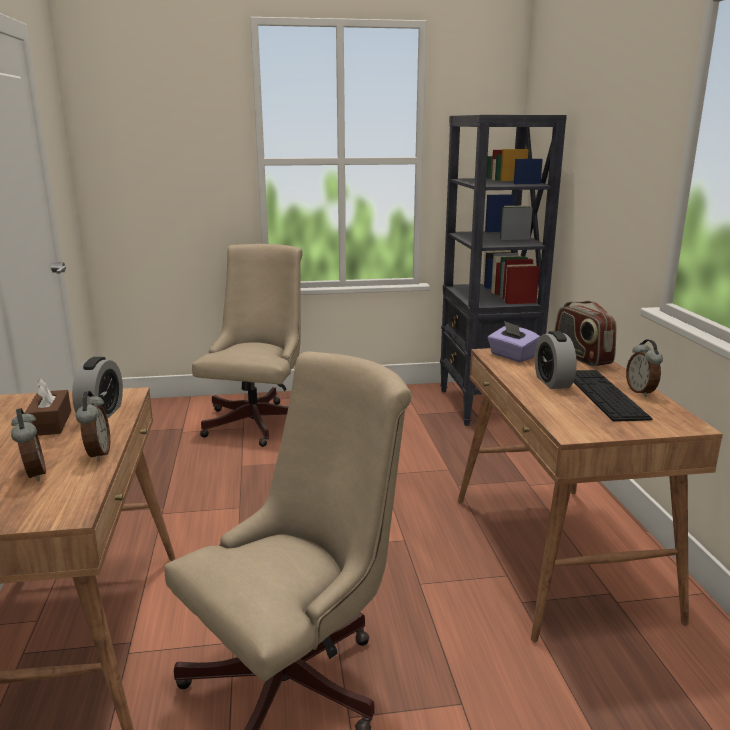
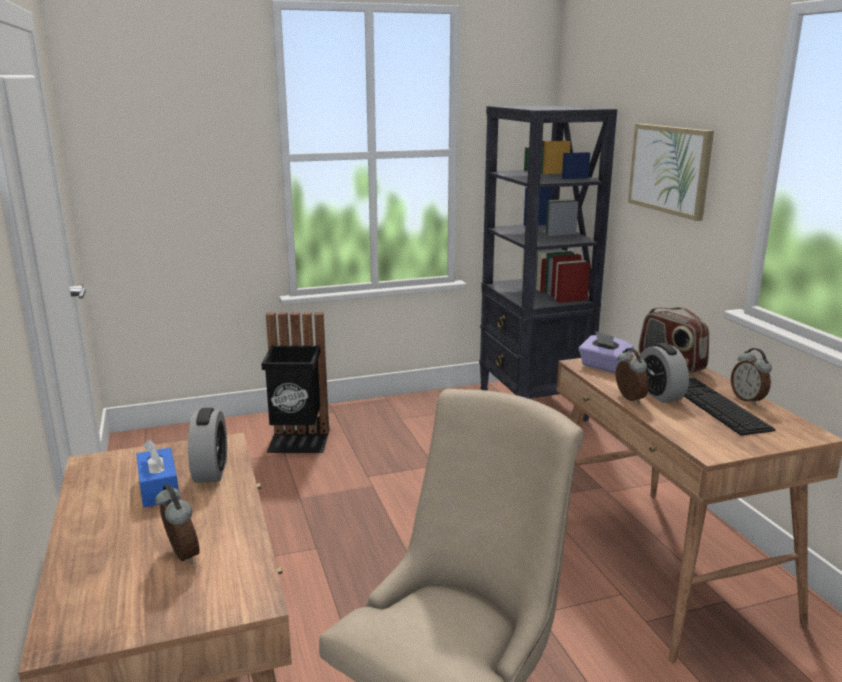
camera: 10 degrees left, 0 degrees up
brown tissue box [24,378,71,436] -> blue tissue box [136,440,180,507]
alarm clock [76,391,110,461] -> alarm clock moved to [616,348,649,403]
beige office chair [192,244,303,447] -> black trash can [261,312,329,453]
none -> picture [628,124,714,221]

